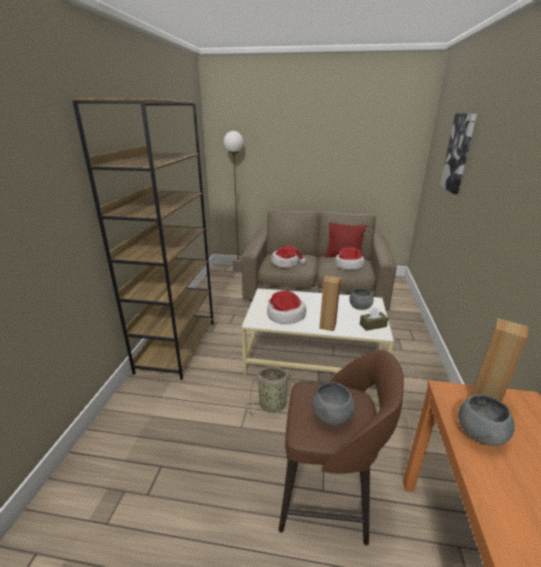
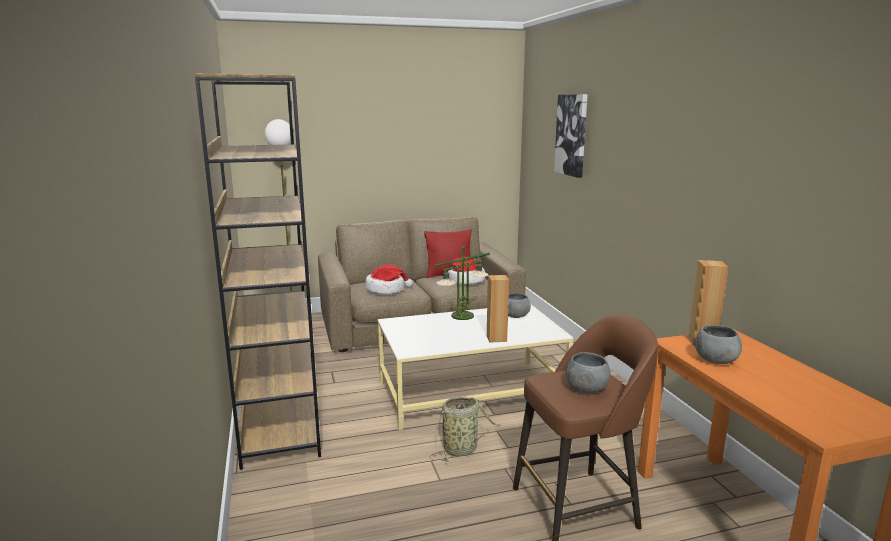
camera: 25 degrees left, 10 degrees down
hat [267,290,306,324] -> none
brown tissue box [360,307,388,331] -> none
none -> table lamp [434,246,490,320]

